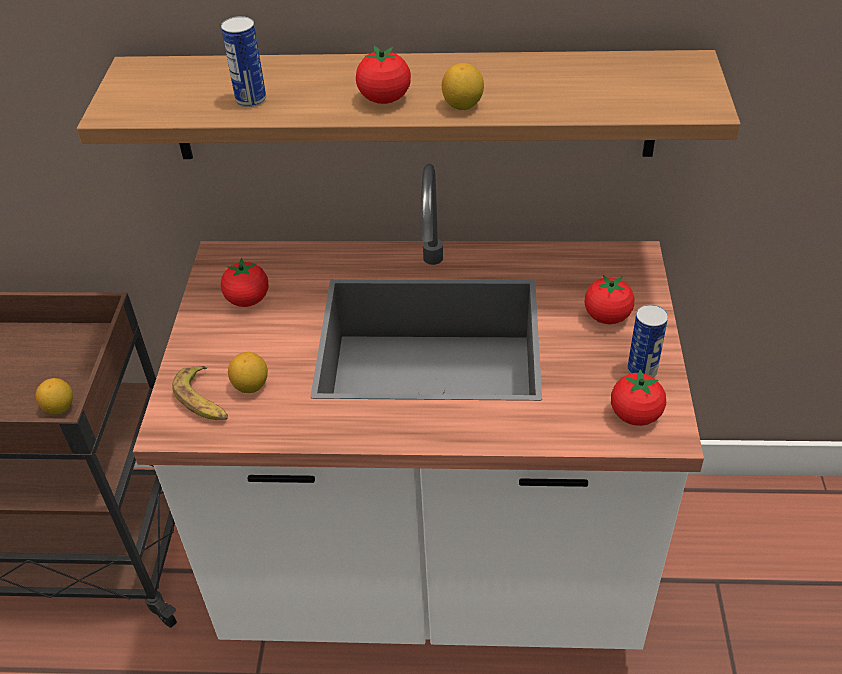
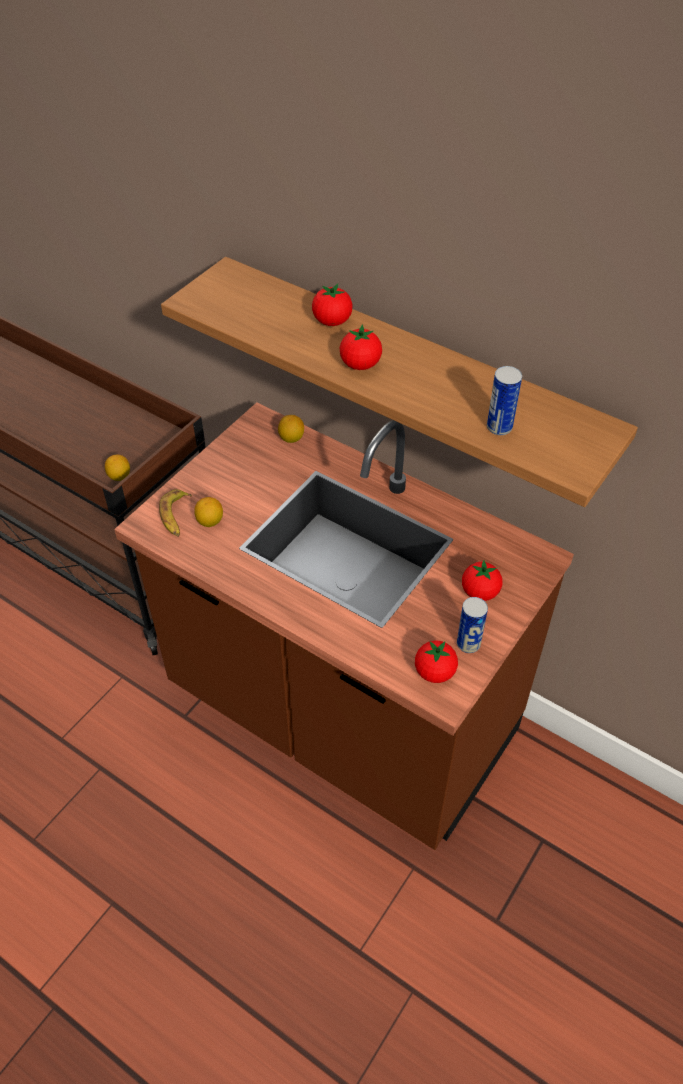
camera: 30 degrees right, 5 degrees up
white counter [133,164,704,650] -> brown counter [114,402,574,850]
can [221,16,266,107] -> can moved to [487,366,522,435]
tomato [221,258,269,307] -> tomato moved to [312,284,353,326]
lemon [442,63,484,110] -> lemon moved to [278,415,304,443]

